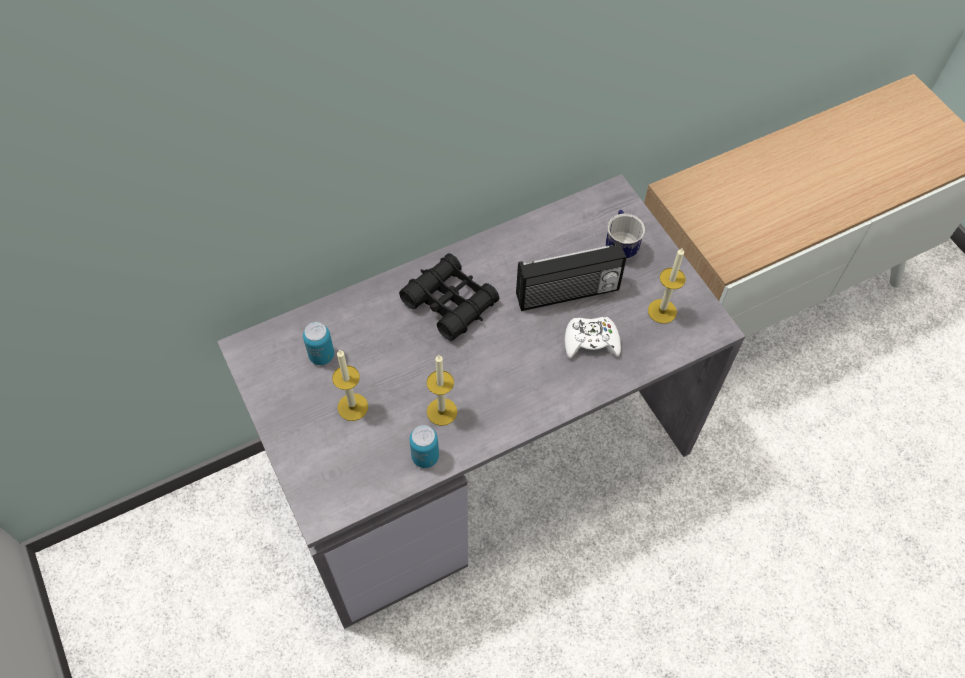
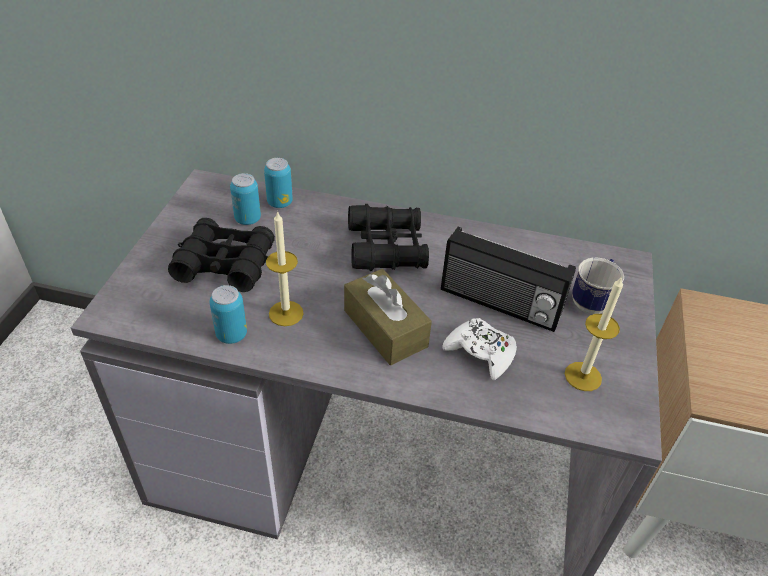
camera: 40 degrees right, 15 degrees down
candle [332,349,368,421] -> black binoculars [168,218,275,292]
none -> can [264,158,293,208]
none -> brown tissue box [344,269,432,365]

